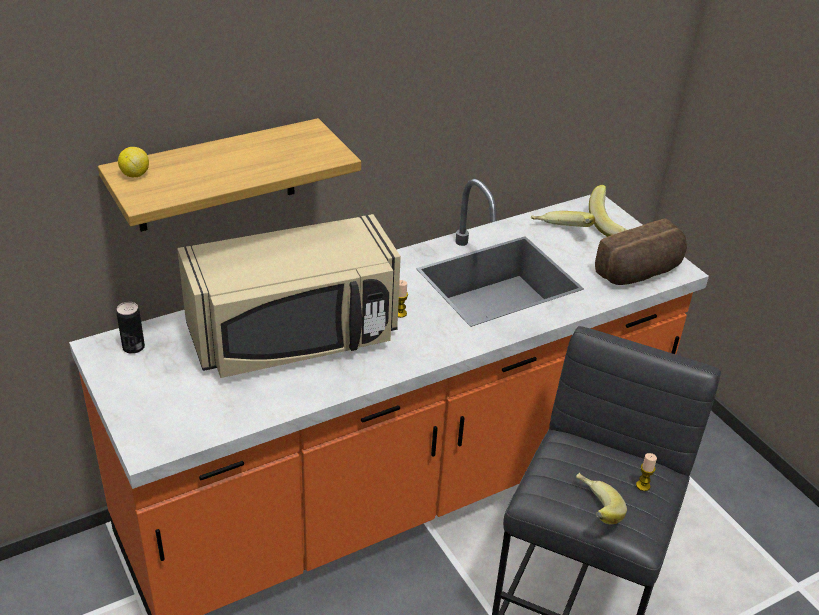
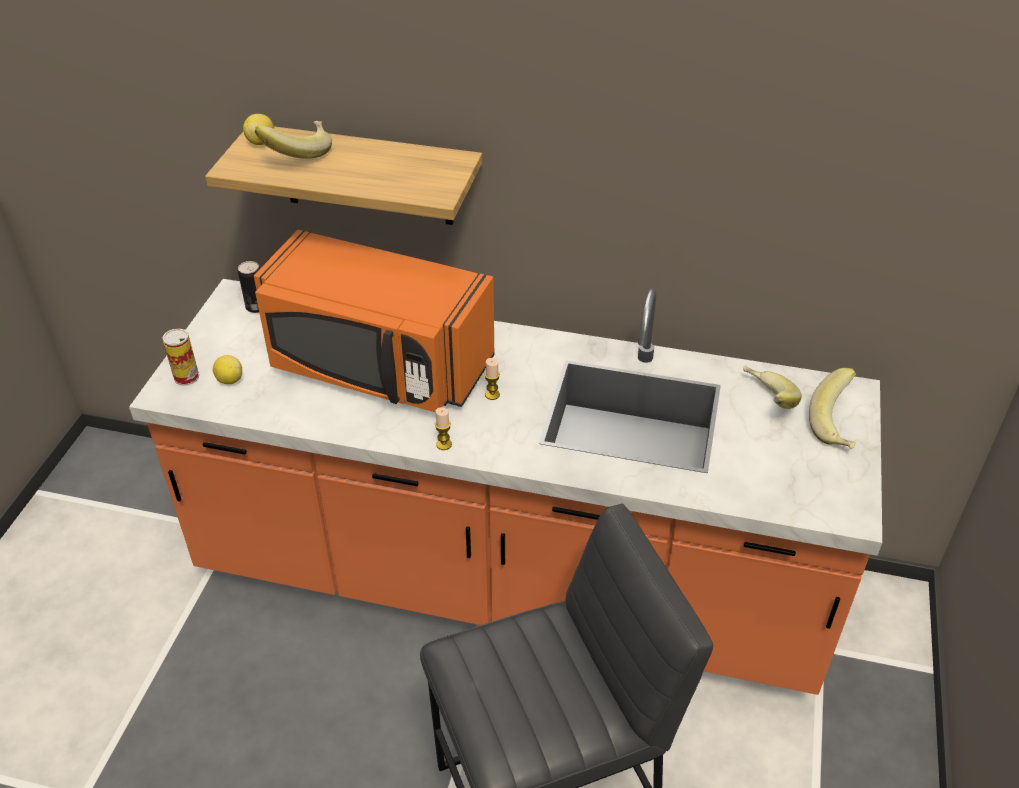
camera: 45 degrees right, 5 degrees up
beige microwave [177,214,401,378] -> orange microwave [254,230,495,412]
banana [576,473,627,525] -> banana moved to [255,121,332,159]
bread [595,218,687,285] -> none
candle [636,453,657,491] -> candle moved to [435,407,452,450]
none -> can [162,328,199,386]
none -> lemon [213,355,242,384]

